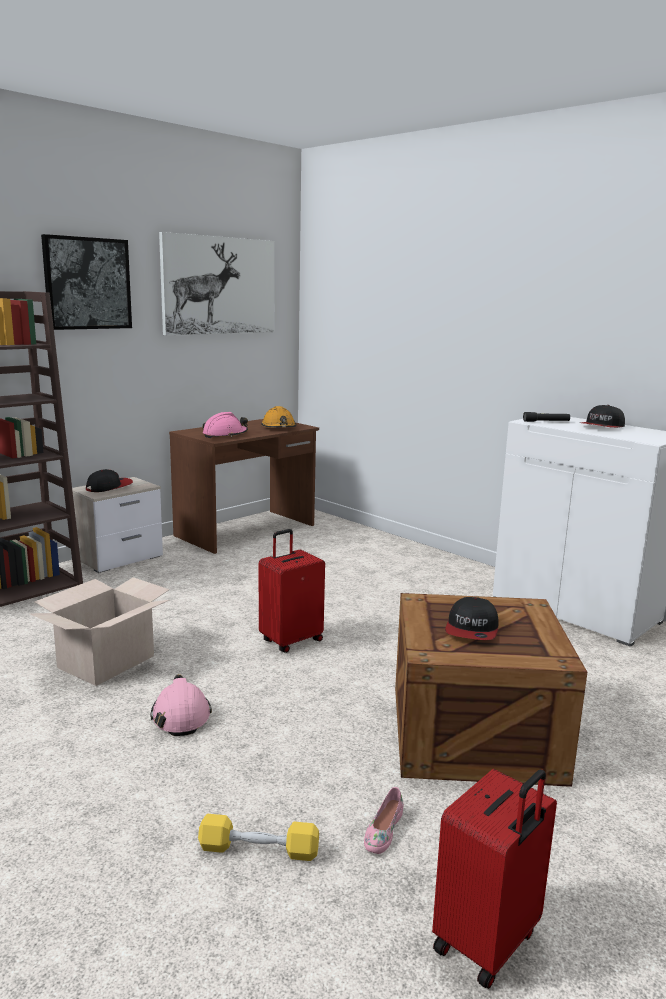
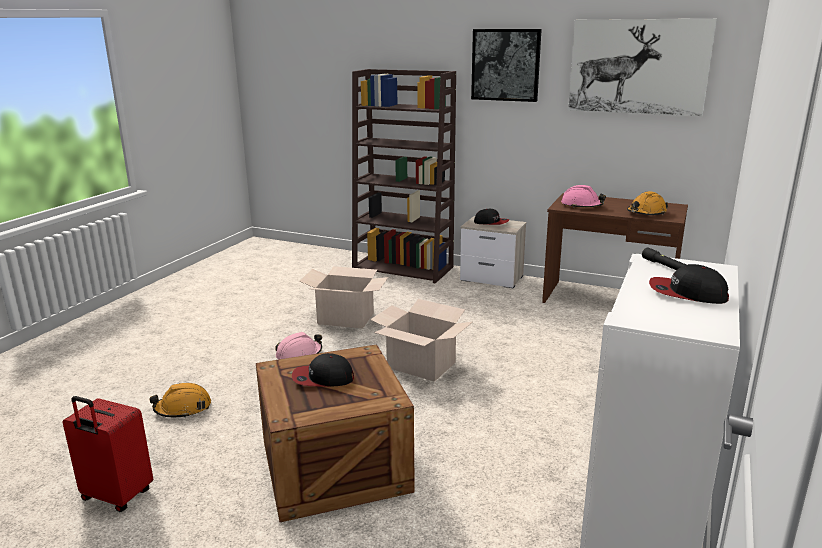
camera: 70 degrees right, 5 degrees up
yellow dumbbell [198,814,319,861] -> orange hard hat [149,383,211,418]
red suitcase [259,529,325,653] -> cardboard box [370,299,472,382]
pink shoe [364,787,403,854] -> none

